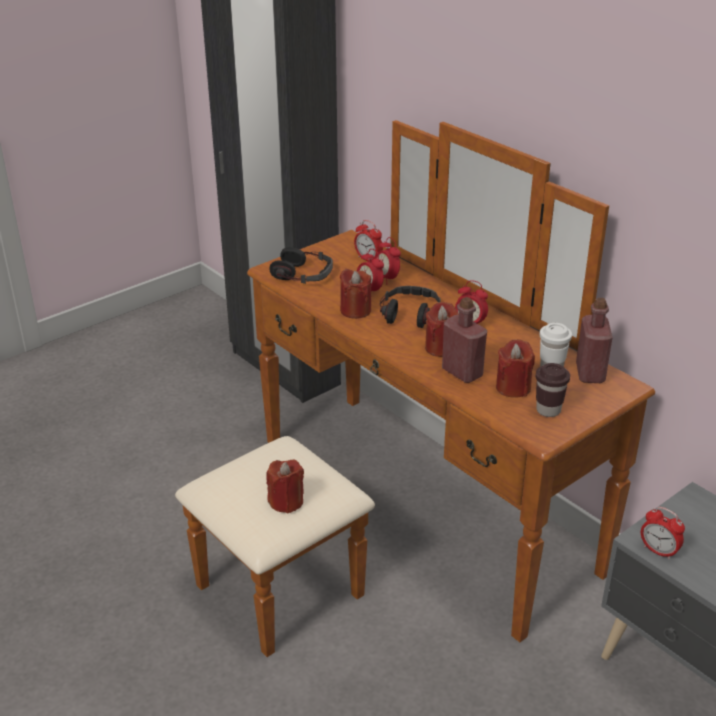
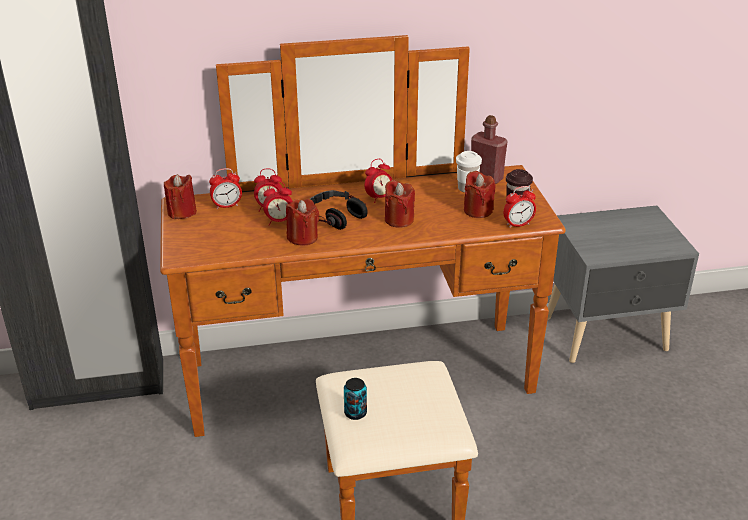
camera: 60 degrees left, 0 degrees up
red candle [266,459,304,513] -> red candle moved to [164,174,197,219]
headphones [269,247,333,284] -> none
red bottle [442,297,487,383] -> none
alarm clock [641,507,685,560] -> alarm clock moved to [503,186,536,228]
none -> can [344,378,367,420]

